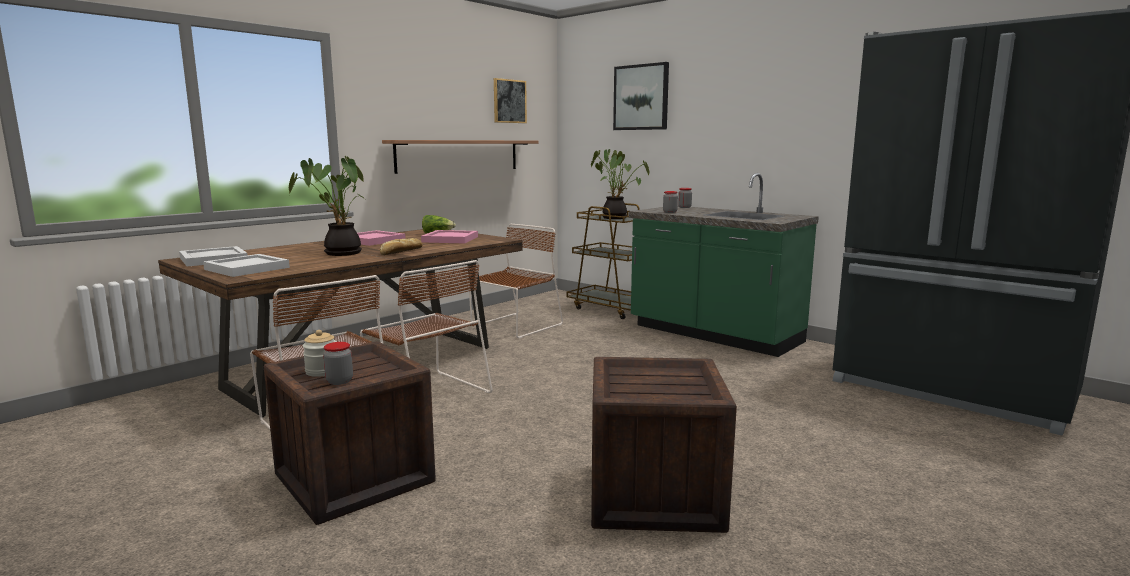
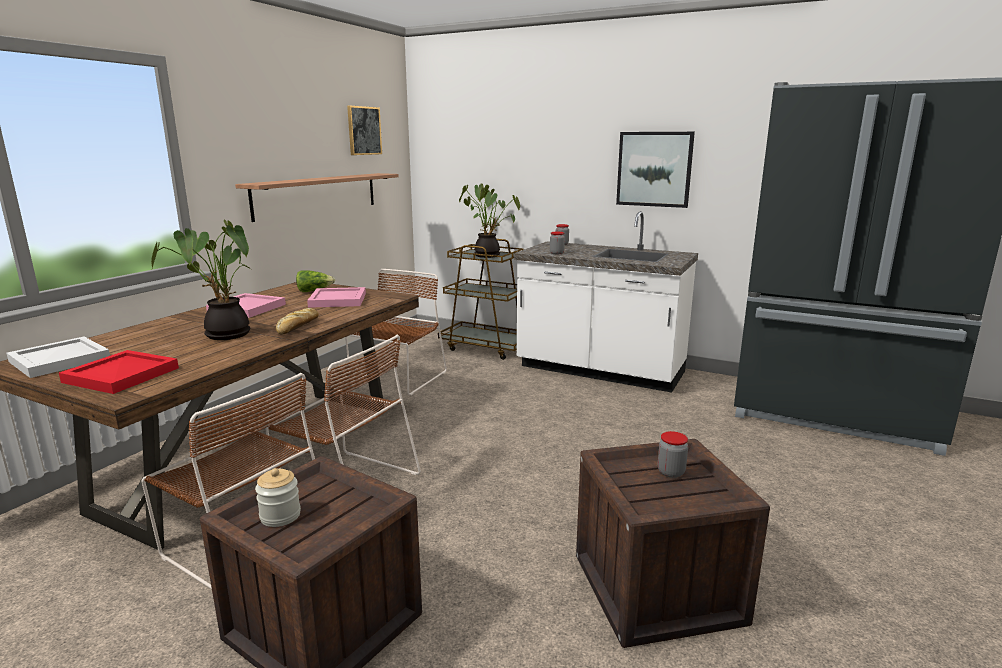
camera: 15 degrees left, 5 degrees up
white tray [203,254,290,277] -> red tray [59,350,179,394]
jar [323,342,353,385] -> jar moved to [658,431,688,478]
picture [613,62,669,130] -> picture moved to [616,132,695,208]
green counter [629,173,819,357] -> white counter [514,211,698,393]

